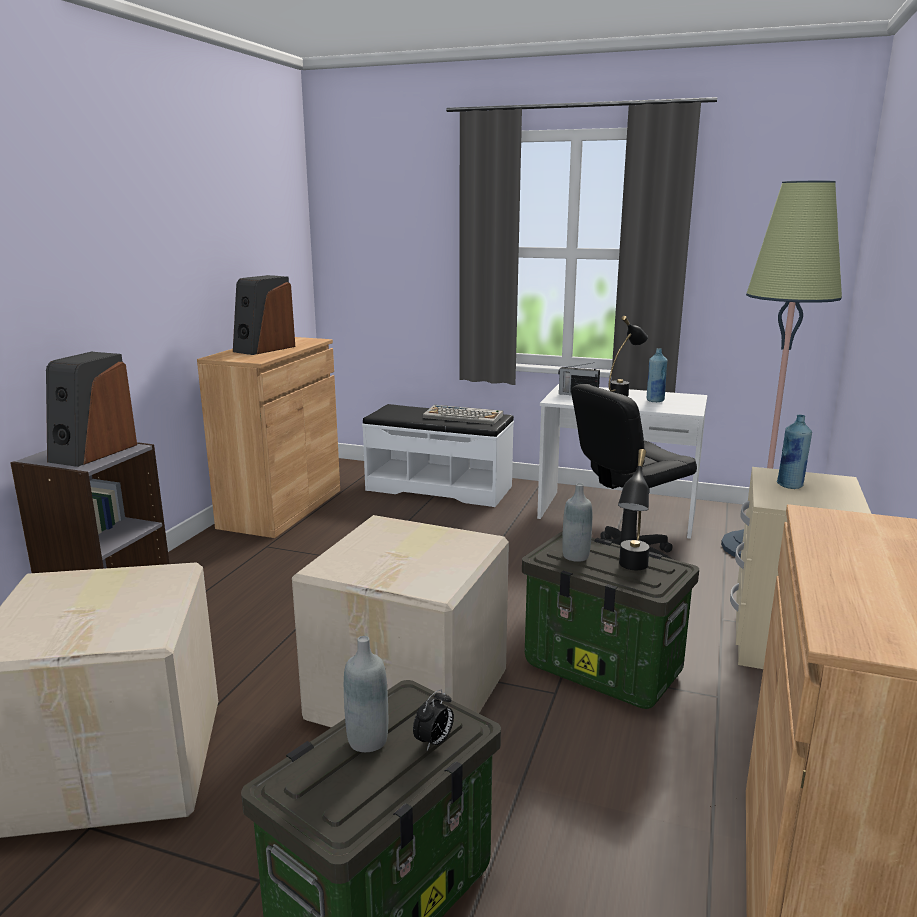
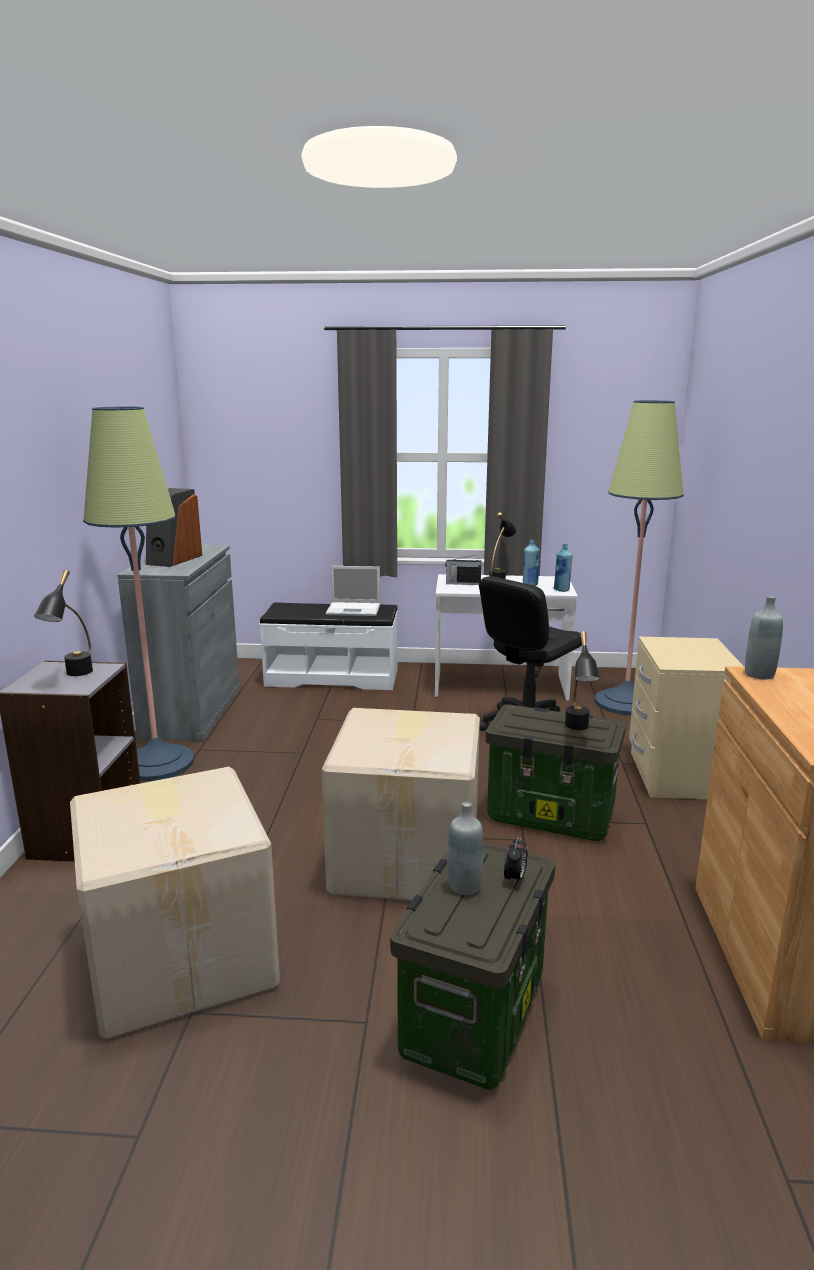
camera: 15 degrees left, 0 degrees up
speaker [46,352,137,467] -> black table lamp [34,570,93,676]
brown cabinet [197,337,340,538] -> grey cabinet [118,545,240,741]
keyboard [423,405,503,425] -> laptop [326,566,380,616]
grey bottle [562,483,592,562] -> grey bottle moved to [745,596,783,679]
blue bottle [777,414,812,489] -> blue bottle moved to [554,544,572,592]
none -> floor lamp [83,406,194,781]

